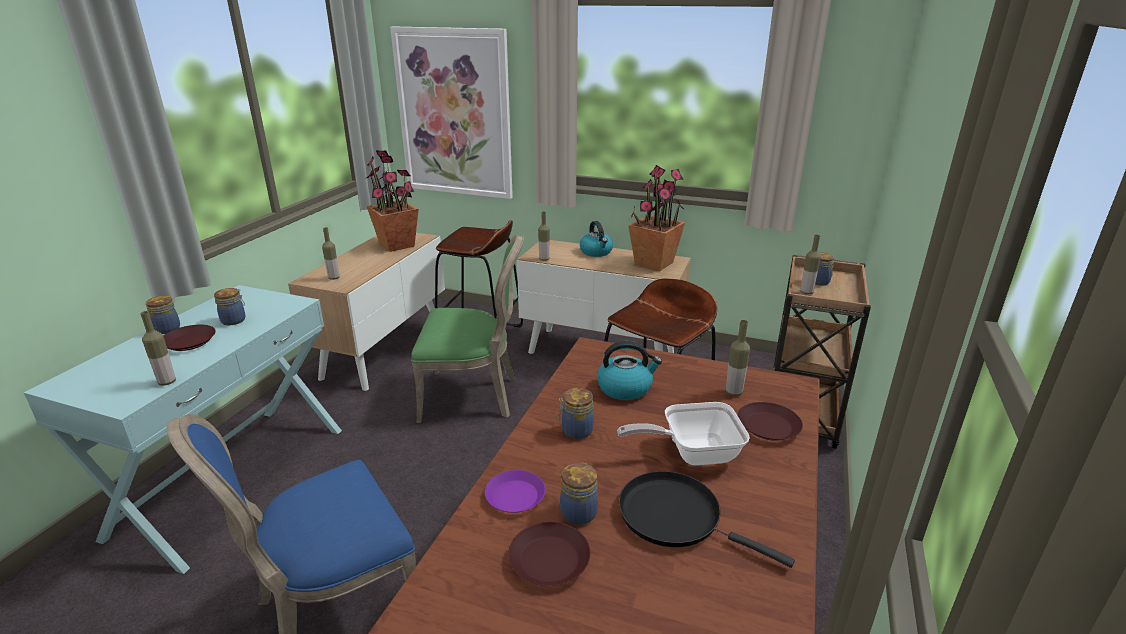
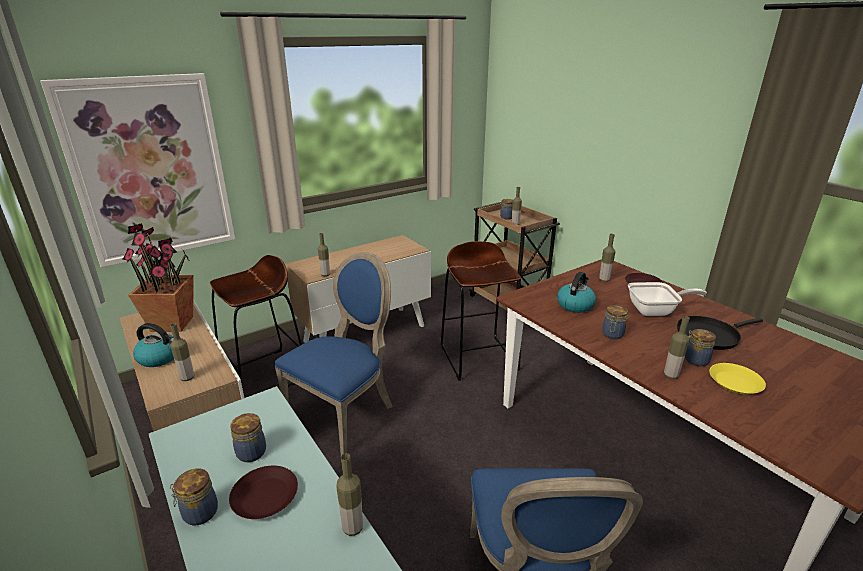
camera: 55 degrees left, 0 degrees up
green chair [411,235,524,423] -> blue chair [274,252,393,456]
purple plate [485,470,546,513] -> bottle [664,316,689,379]
brown plate [508,522,590,586] -> yellow plate [709,363,766,394]
kettle [580,221,613,257] -> kettle moved to [133,323,174,367]
frying pan [617,402,750,466] -> frying pan turned 120 degrees counterclockwise [628,282,707,316]
potted plant [628,165,685,271] -> none

